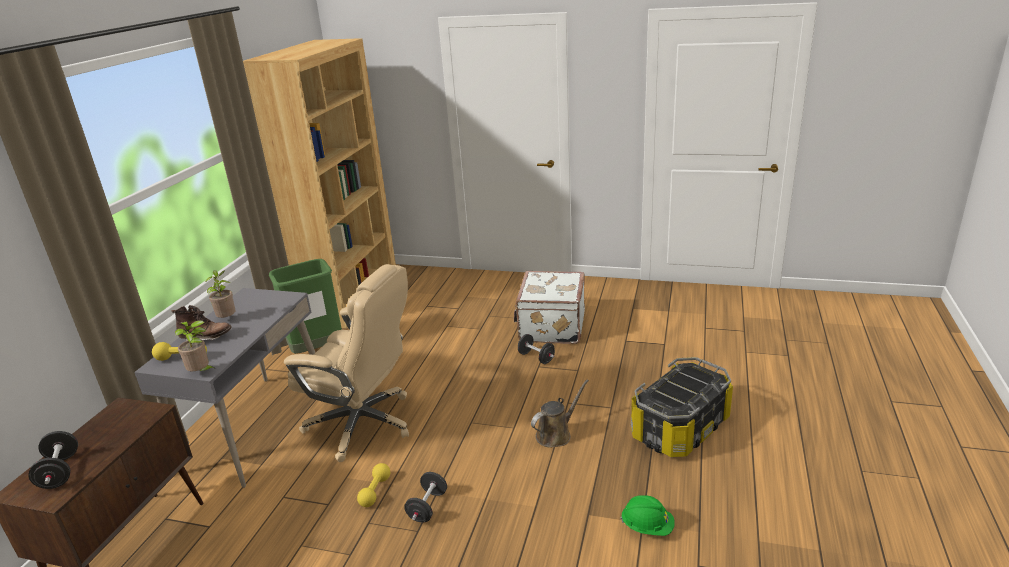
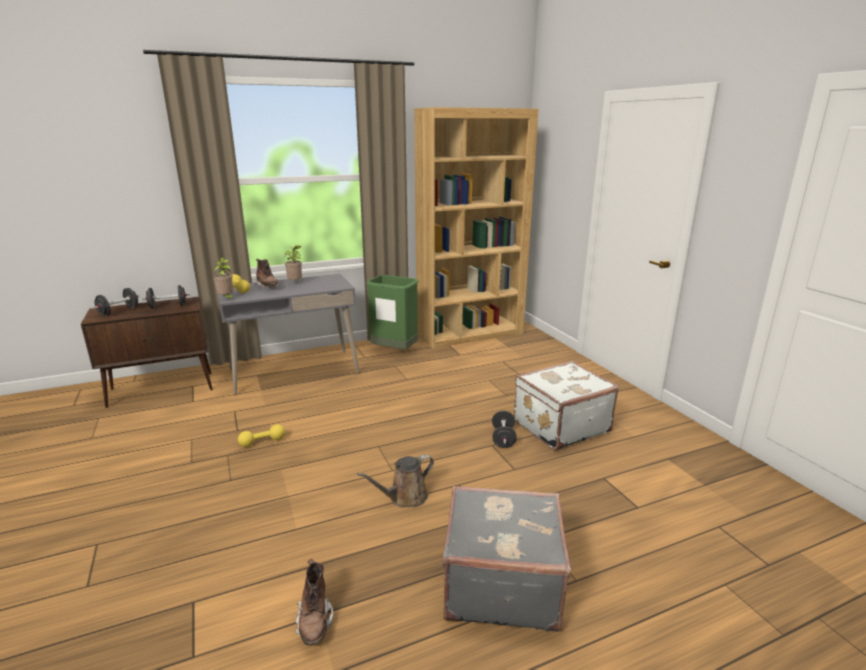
camera: 50 degrees right, 5 degrees down
beige office chair [284,264,409,462] -> none
black dumbbell [404,472,447,522] -> black dumbbell moved to [142,285,190,309]
brown watering can [531,379,589,448] -> brown watering can turned 135 degrees clockwise [357,455,434,508]
green hard hat [621,495,675,536] -> brown boot [296,558,333,646]
storage box [631,357,733,457] -> grey suitcase [442,486,571,632]

